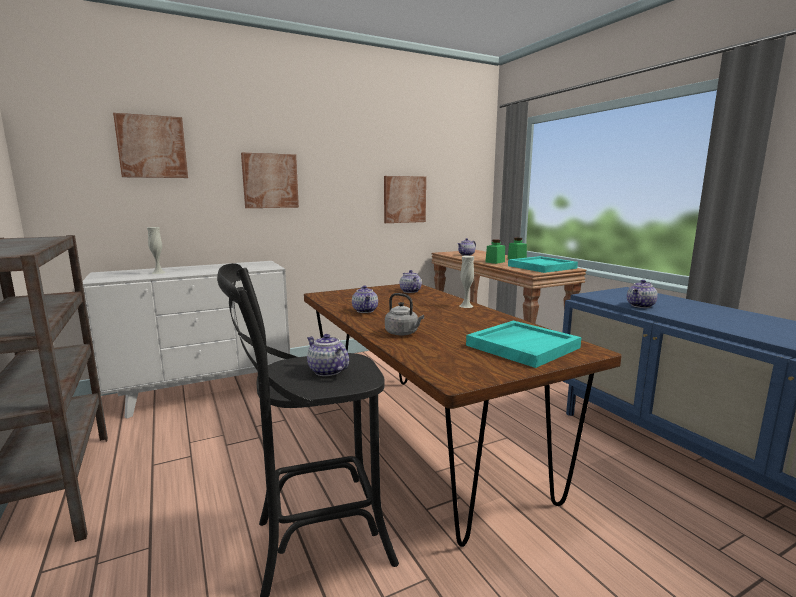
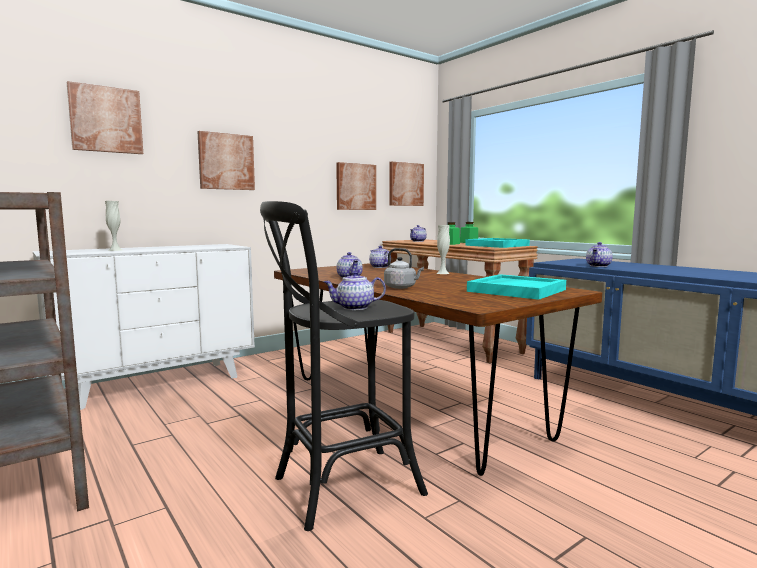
camera: 10 degrees left, 5 degrees down
teapot [307,334,349,376] -> teapot turned 45 degrees counterclockwise [324,271,386,310]
none -> picture [389,162,424,206]

